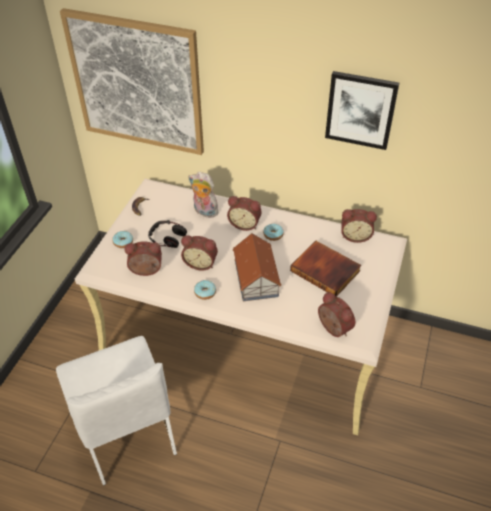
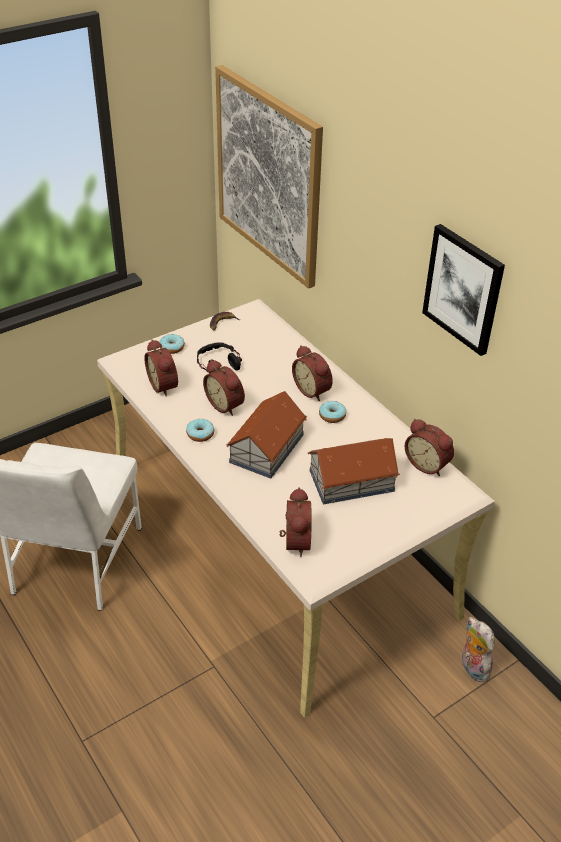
camera: 35 degrees right, 5 degrees down
alarm clock [124,241,162,276] -> alarm clock turned 150 degrees counterclockwise [144,339,178,397]
plush toy [189,172,218,218] -> plush toy moved to [462,617,495,682]
book [290,241,361,297] -> toy house [308,438,400,504]

